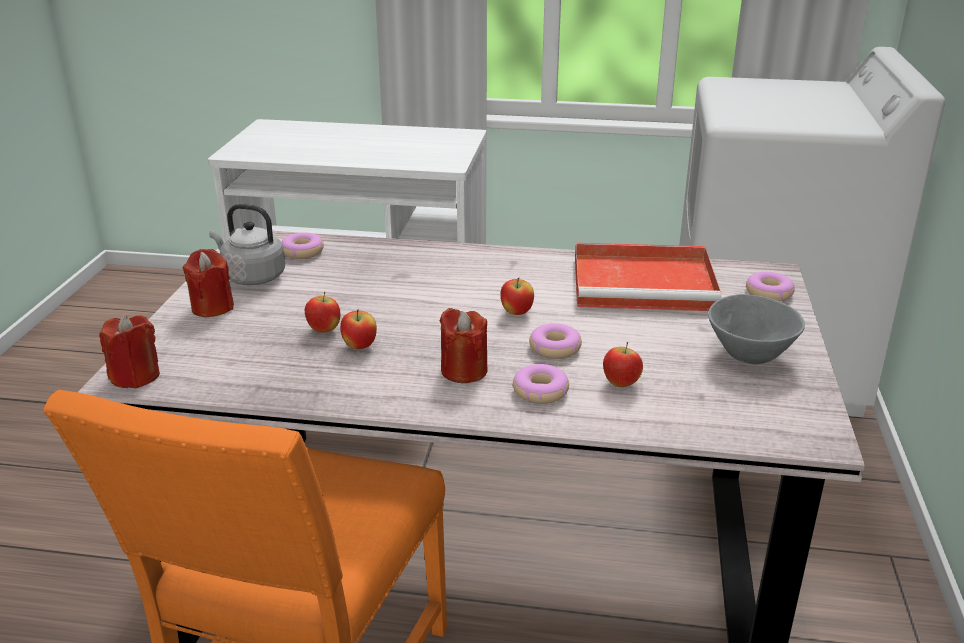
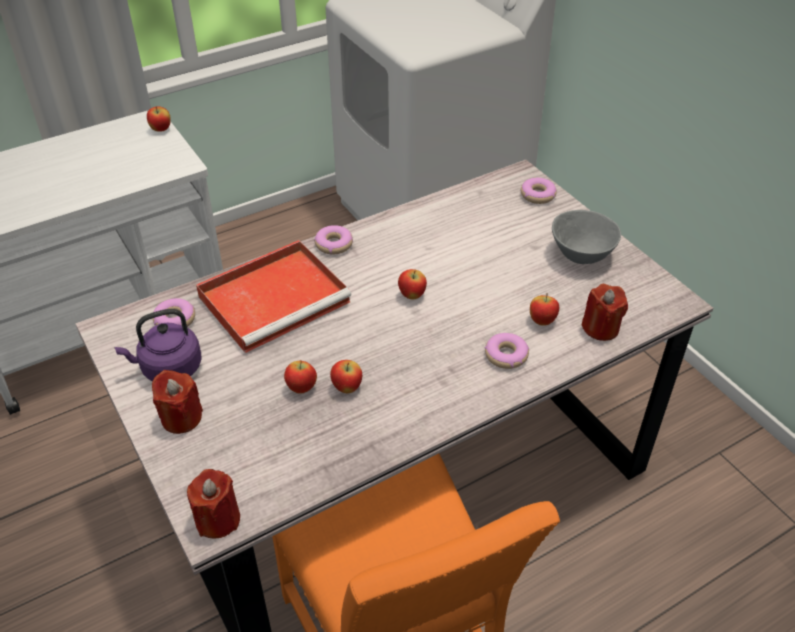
camera: 40 degrees left, 15 degrees up
grey kettle [209,204,285,285] -> purple kettle [115,309,202,381]
red candle [440,308,488,383] -> red candle moved to [581,284,628,341]
donut [529,323,582,359] -> donut moved to [314,225,353,254]
red tray [575,243,721,311] -> red tray moved to [196,240,352,353]
none -> apple [147,106,171,132]

